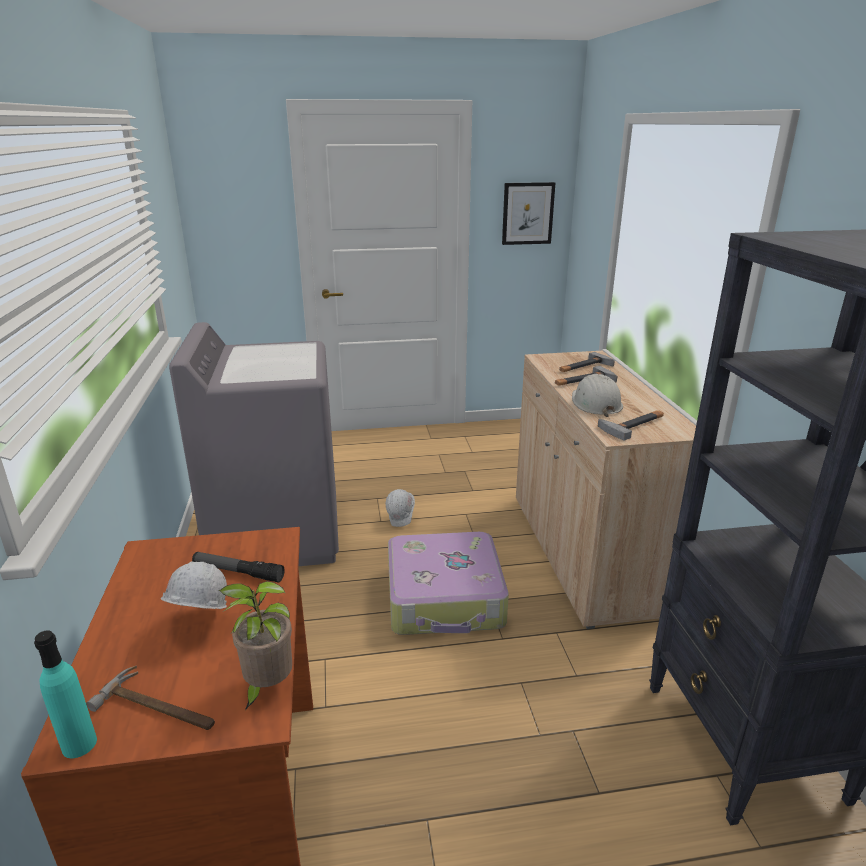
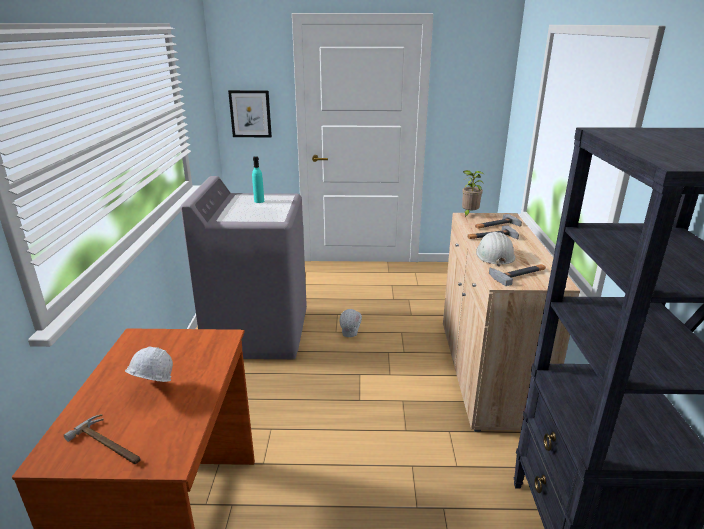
camera: 10 degrees right, 0 degrees up
turquoise bottle [34,630,97,758] -> turquoise bottle moved to [252,156,264,203]
flashlight [192,552,285,583] -> none
potted plant [219,581,292,710] -> potted plant moved to [462,170,484,218]
suitcase [388,532,509,635] -> none
picture [502,182,555,245] -> picture moved to [228,90,272,137]

